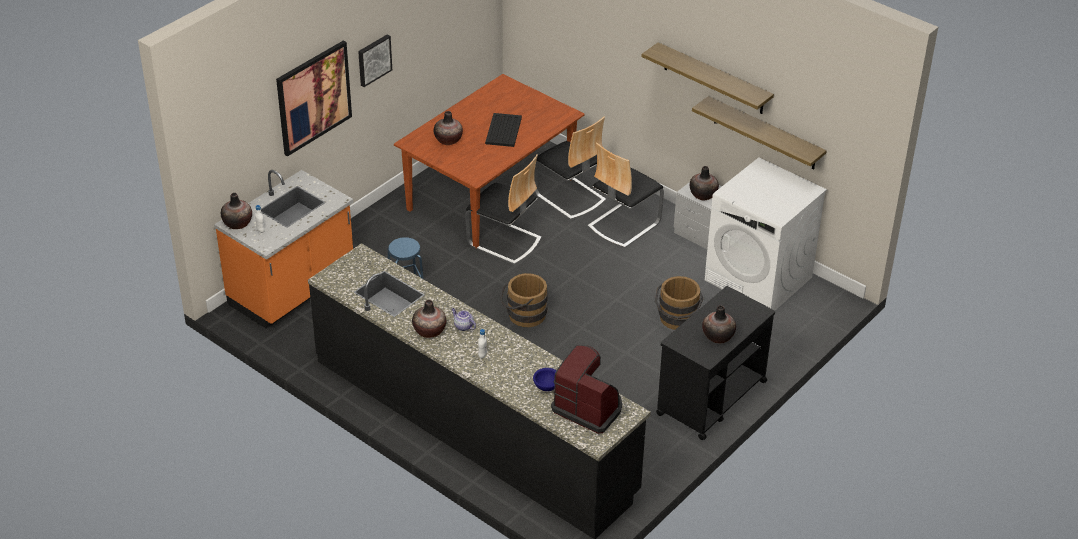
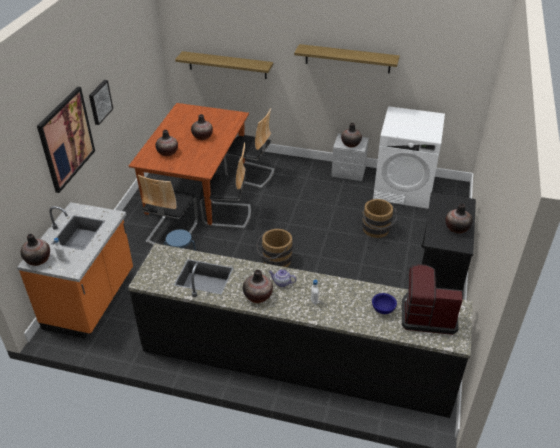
camera: 25 degrees left, 0 degrees up
black tray [485,113,522,147] -> vase [191,114,213,140]
chair [588,142,664,248] -> chair moved to [138,175,198,245]
shelf [692,96,827,170] -> shelf moved to [175,51,273,79]

